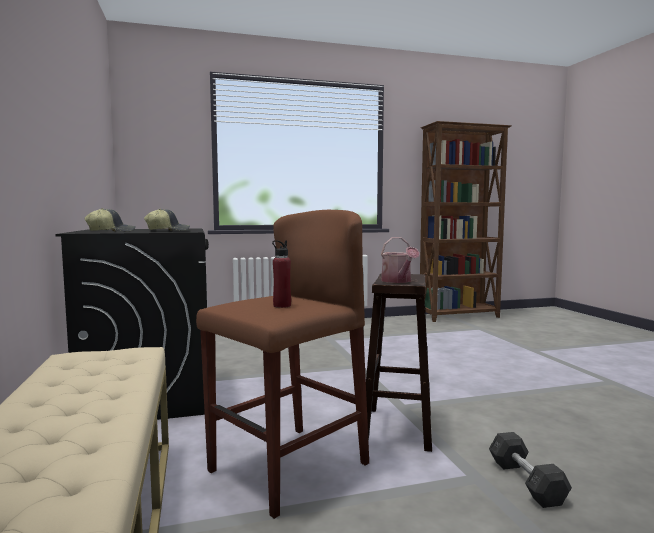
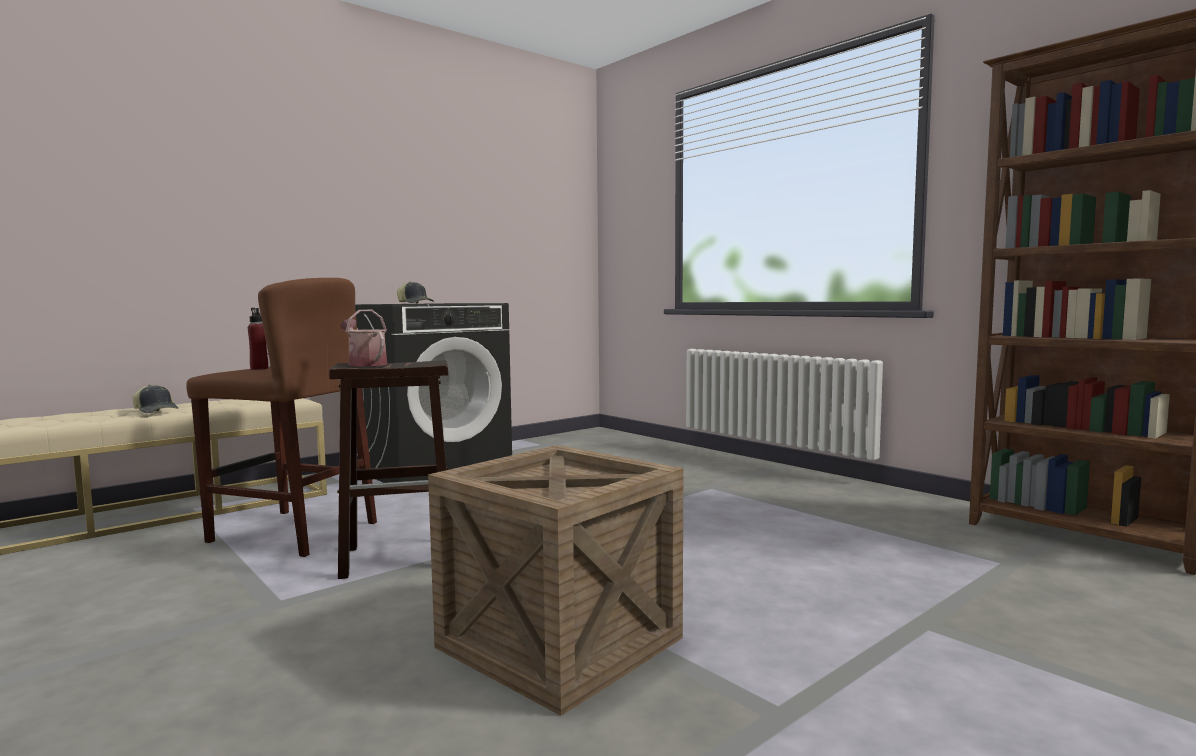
camera: 65 degrees right, 0 degrees up
cap [84,208,136,232] -> cap moved to [132,384,178,413]
watering can [381,237,420,283] -> watering can turned 90 degrees clockwise [340,310,387,366]
grey dumbbell [489,432,572,508] -> none
none -> crate [428,445,683,716]

